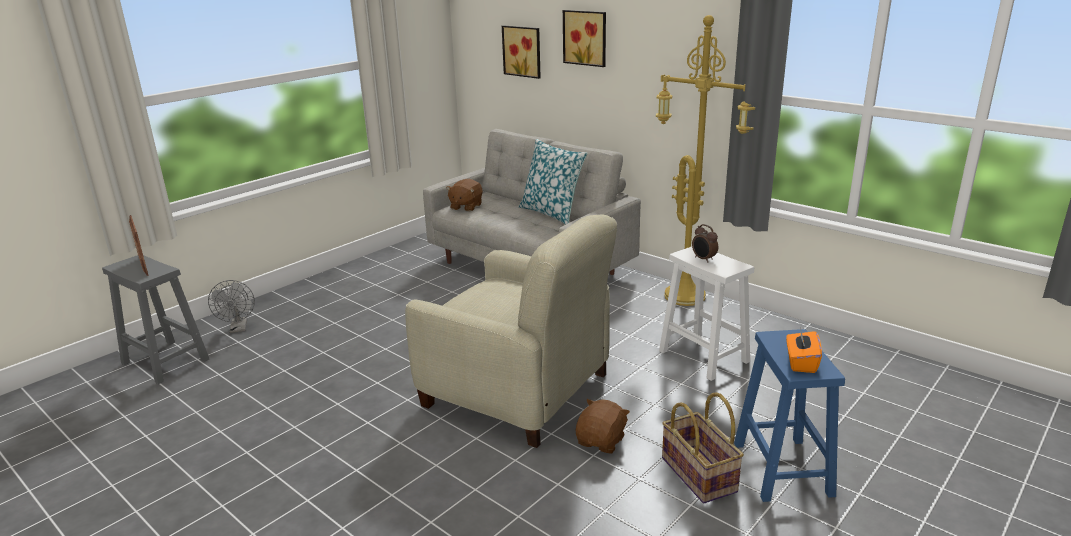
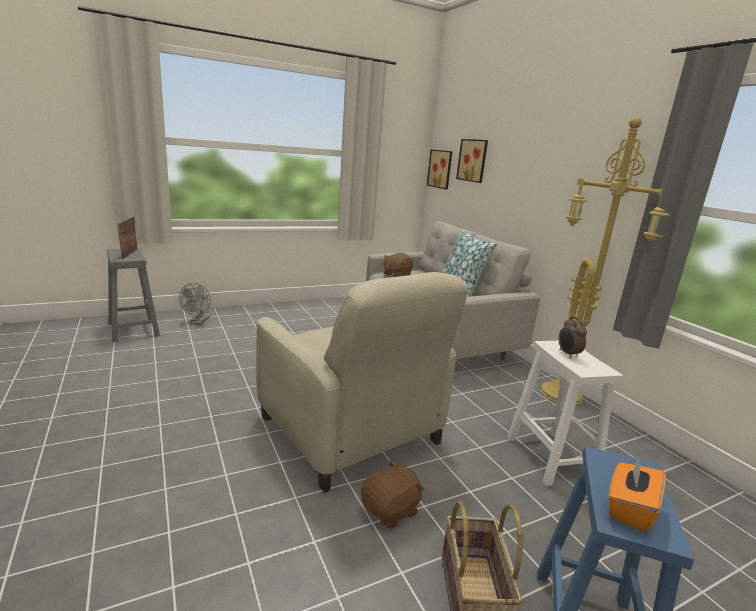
camera: 20 degrees right, 5 degrees down
picture [563,10,606,67] -> picture moved to [427,150,453,190]

